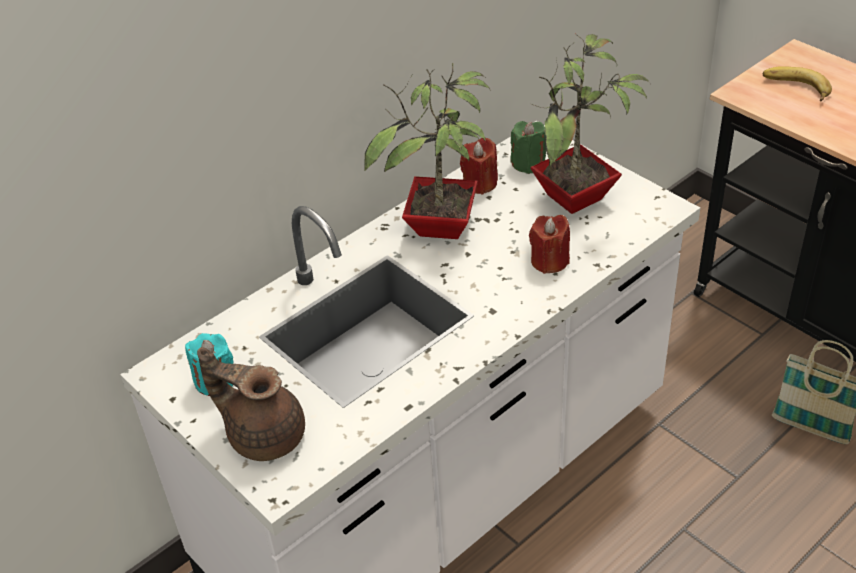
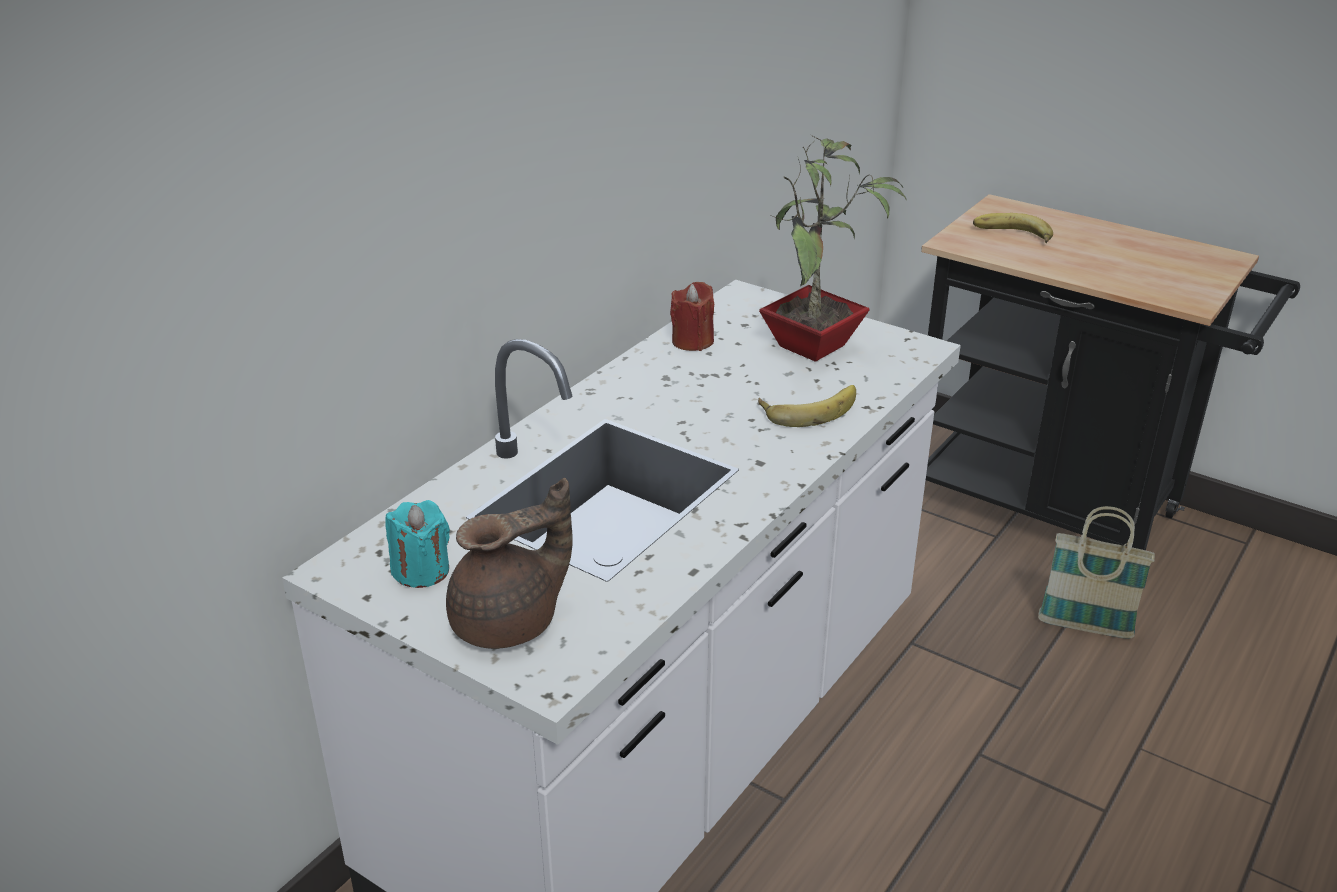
camera: 15 degrees left, 10 degrees down
brown teapot [197,347,305,461] -> brown teapot turned 135 degrees clockwise [446,478,573,649]
potted plant [364,63,491,239] -> none
green candle [510,121,546,174] -> none
red candle [529,215,570,274] -> banana [758,385,856,427]

